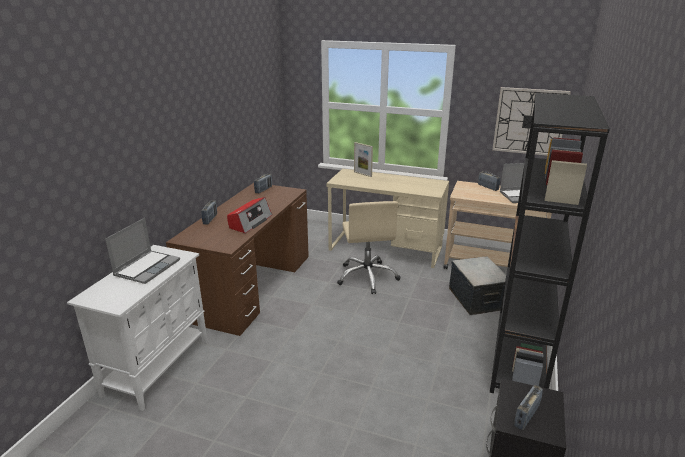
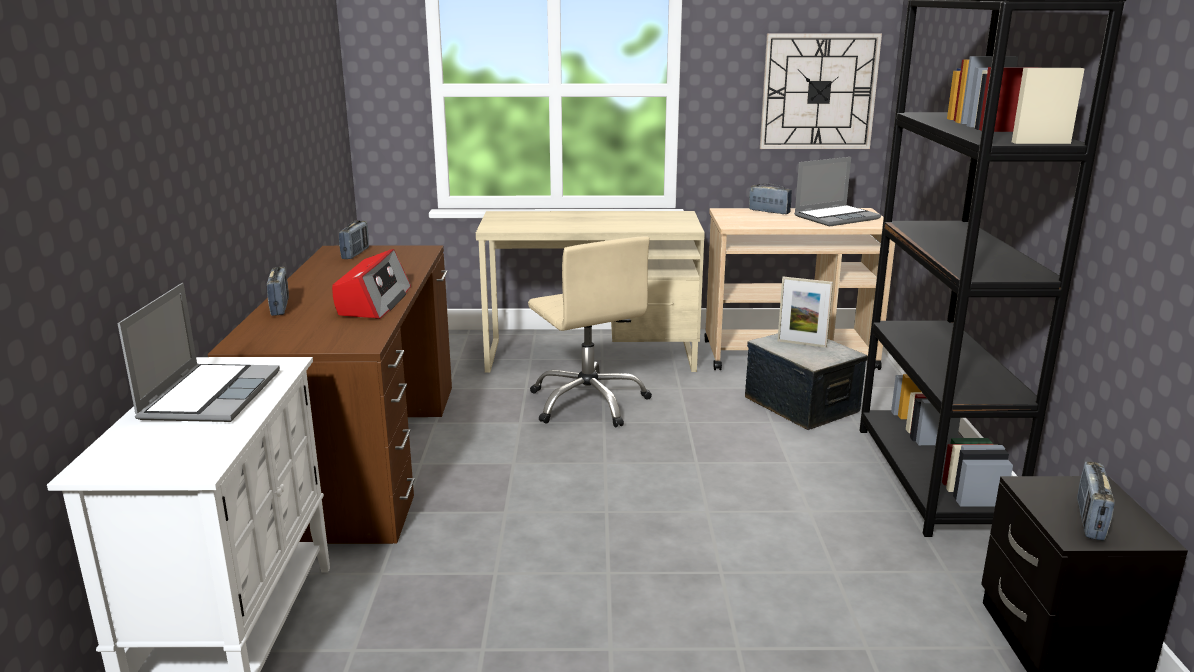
camera: 20 degrees left, 5 degrees down
picture frame [354,142,373,177] -> picture frame moved to [778,277,833,348]

